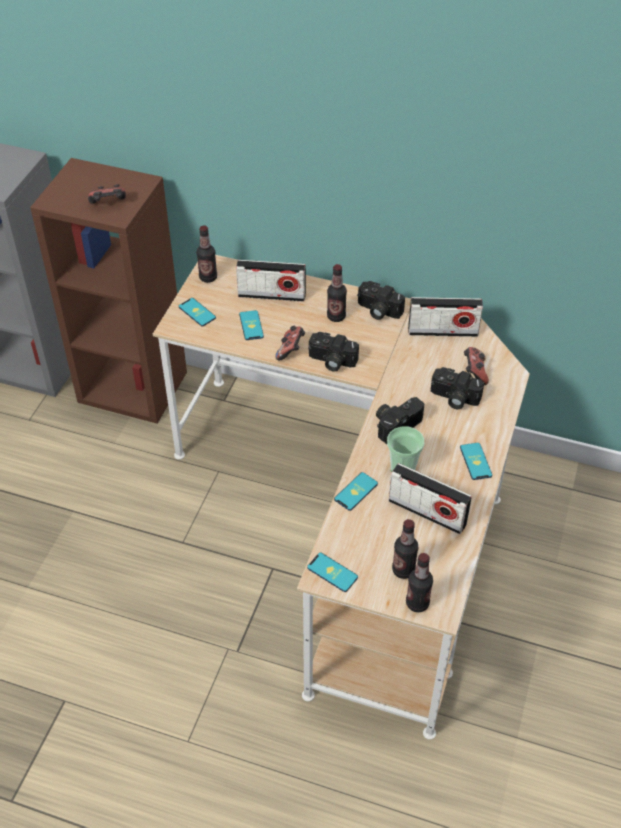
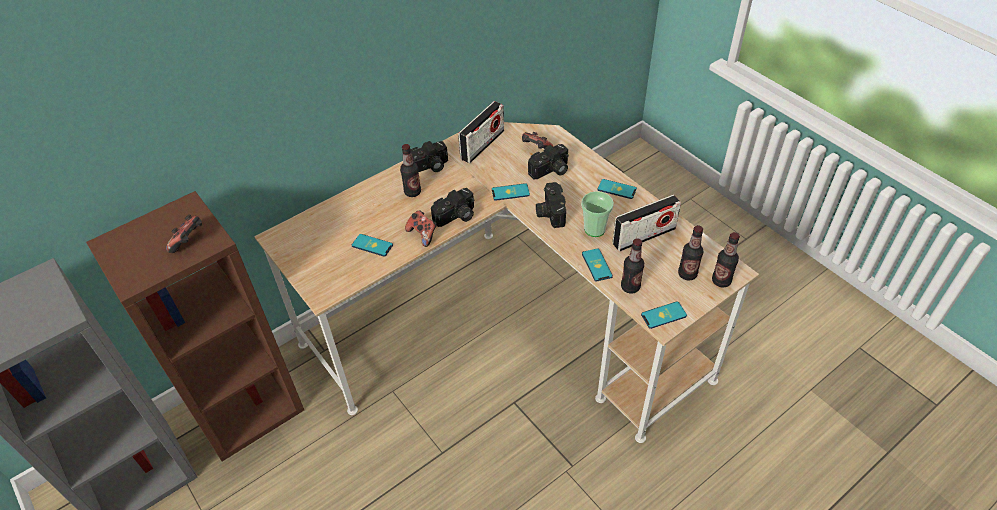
camera: 55 degrees left, 0 degrees up
phone [179,298,216,326] -> phone moved to [492,183,530,201]
bottle [197,225,217,283] -> bottle moved to [621,238,644,294]
radio [236,260,306,302] -> none

